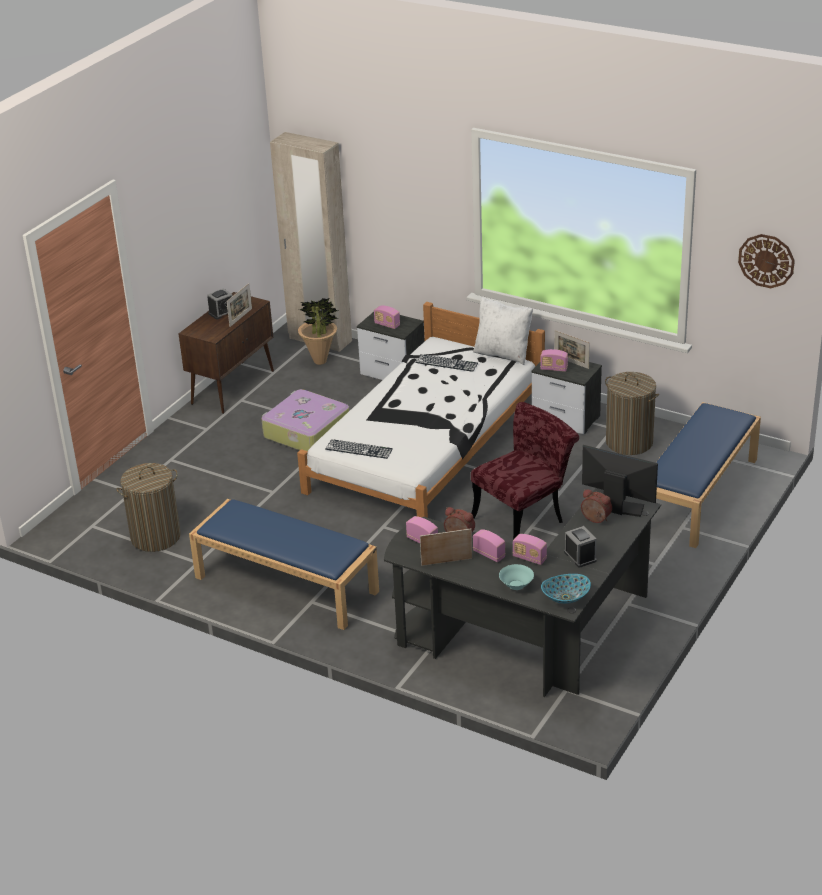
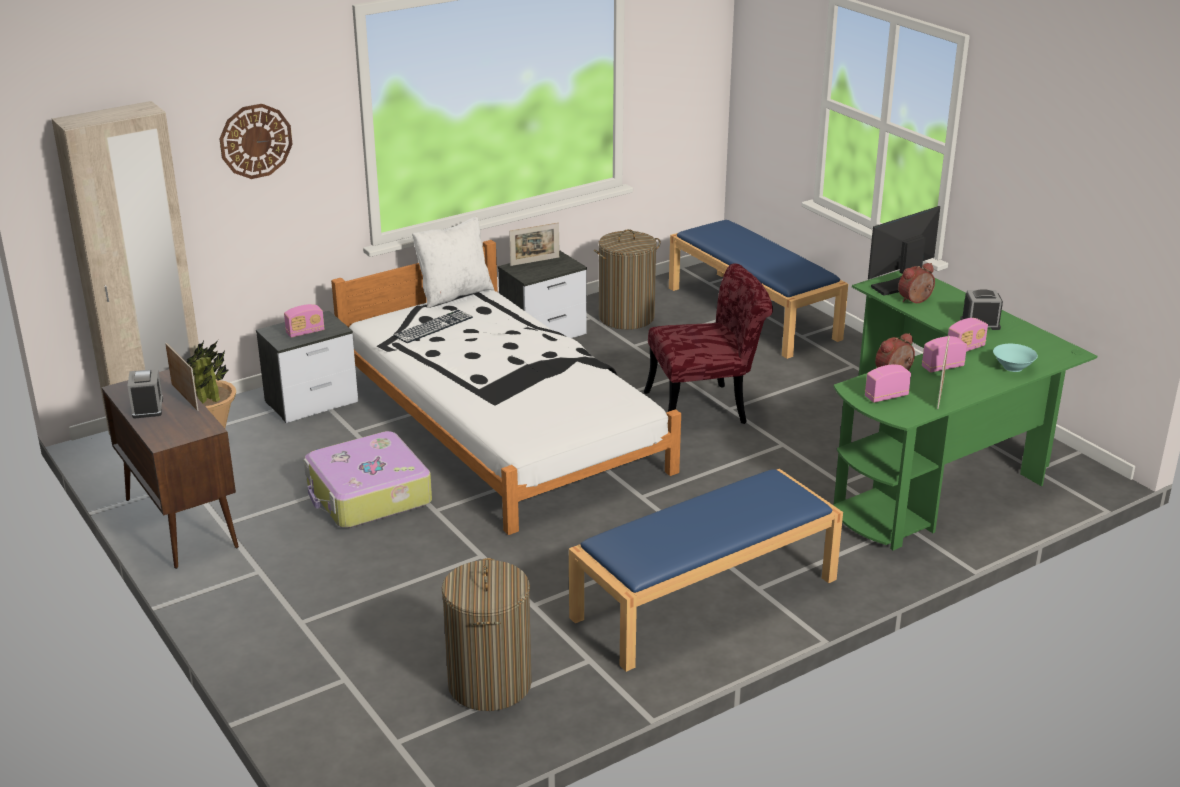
camera: 65 degrees left, 5 degrees down
keyboard [325,439,393,459] -> none
black desk [384,488,661,697] -> green desk [833,270,1097,550]
red chair [471,402,579,540] -> red chair turned 90 degrees clockwise [644,263,773,424]
radio [540,349,568,372] -> none
bowl [541,574,591,604] -> none
wall clock [738,234,795,288] -> wall clock moved to [220,104,293,179]

